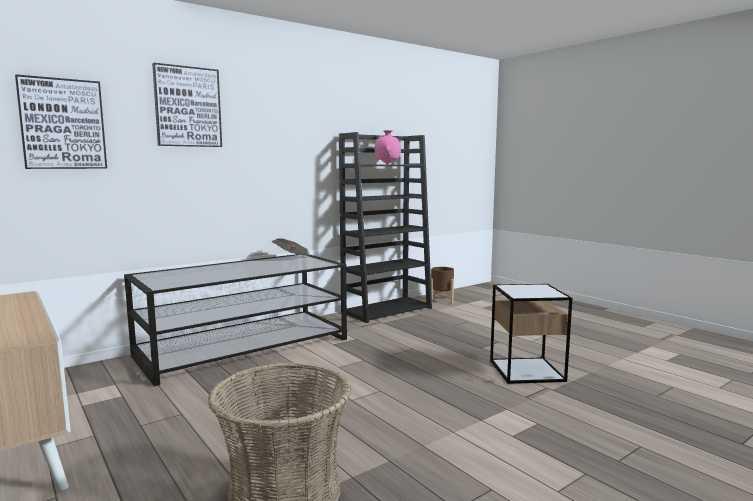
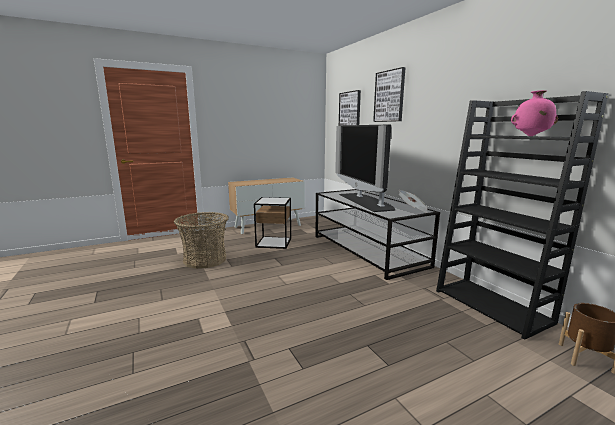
camera: 100 degrees right, 5 degrees up
side table [490,284,572,384] -> side table moved to [254,197,291,249]
none -> television [335,125,395,212]

